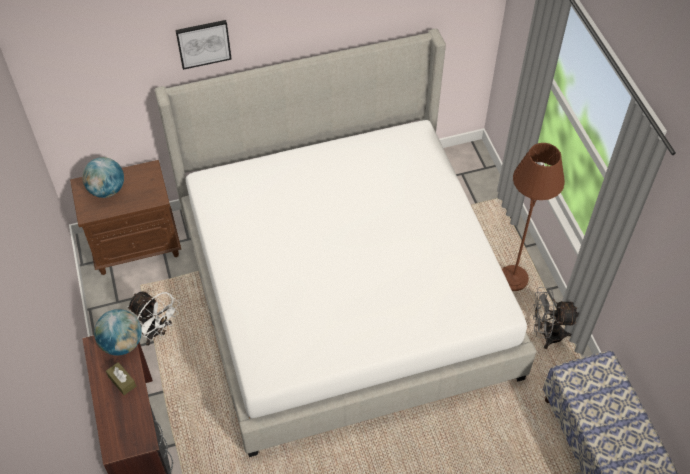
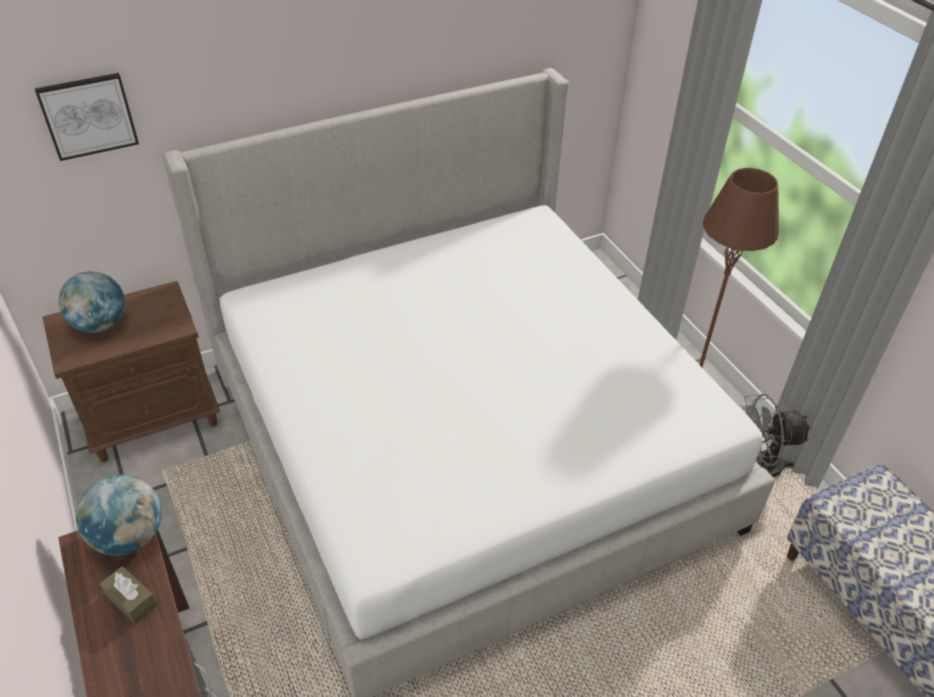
camera: 10 degrees left, 10 degrees down
white fan [127,291,180,346] -> none
picture [175,20,232,70] -> picture moved to [35,73,139,161]

